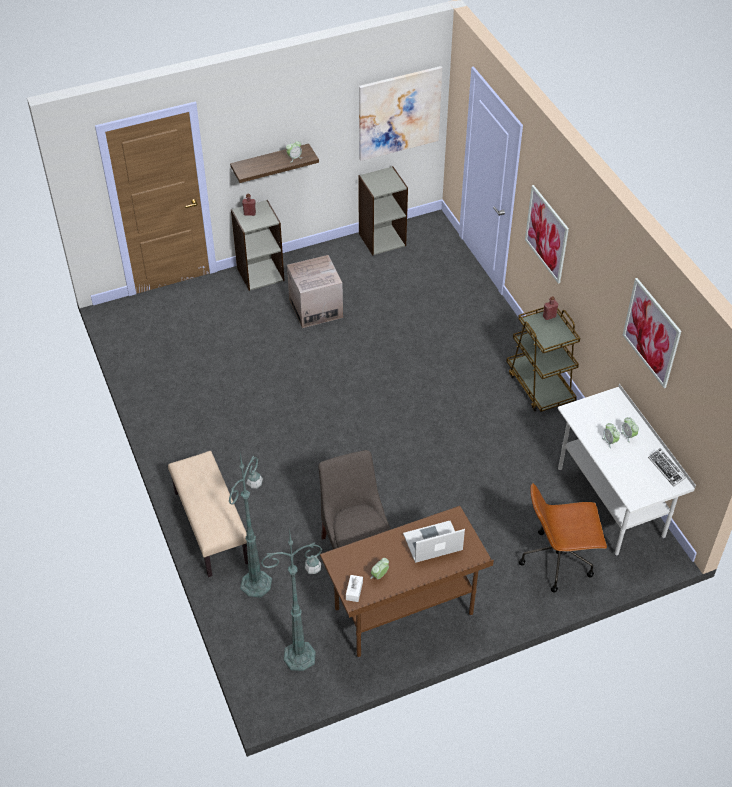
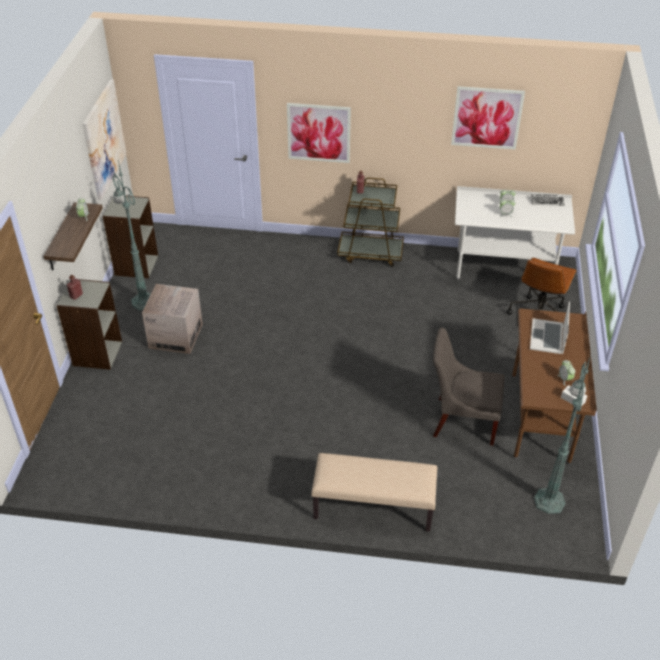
camera: 60 degrees left, 5 degrees down
green floor lamp [228,453,272,598] -> green floor lamp moved to [113,160,151,311]

